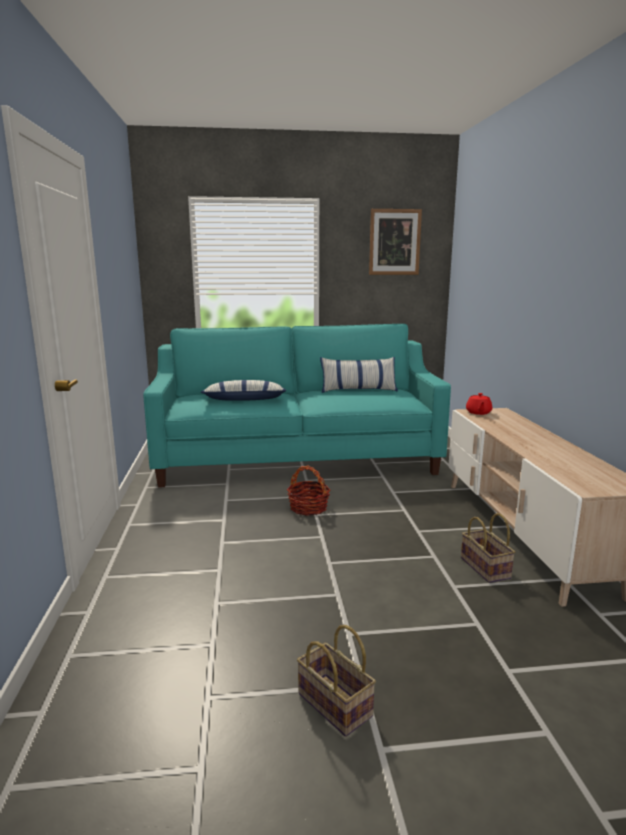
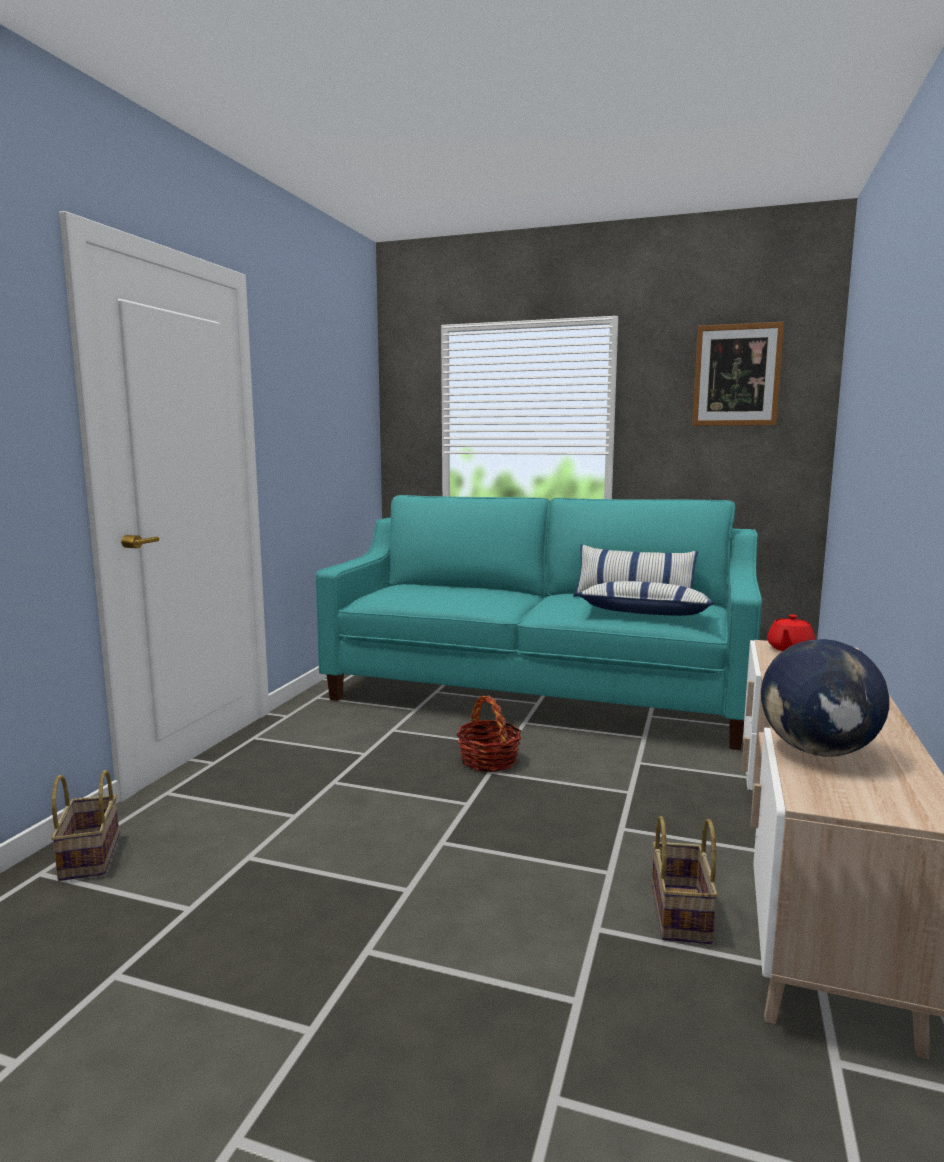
camera: 25 degrees right, 5 degrees down
pillow [201,380,286,401] -> pillow moved to [576,581,714,616]
basket [297,625,376,737] -> basket moved to [51,770,119,881]
none -> globe [761,639,889,757]

